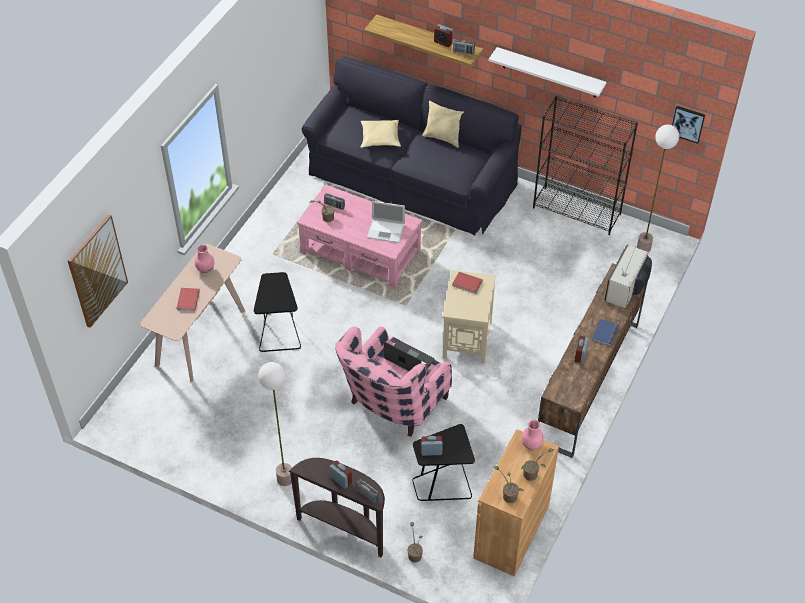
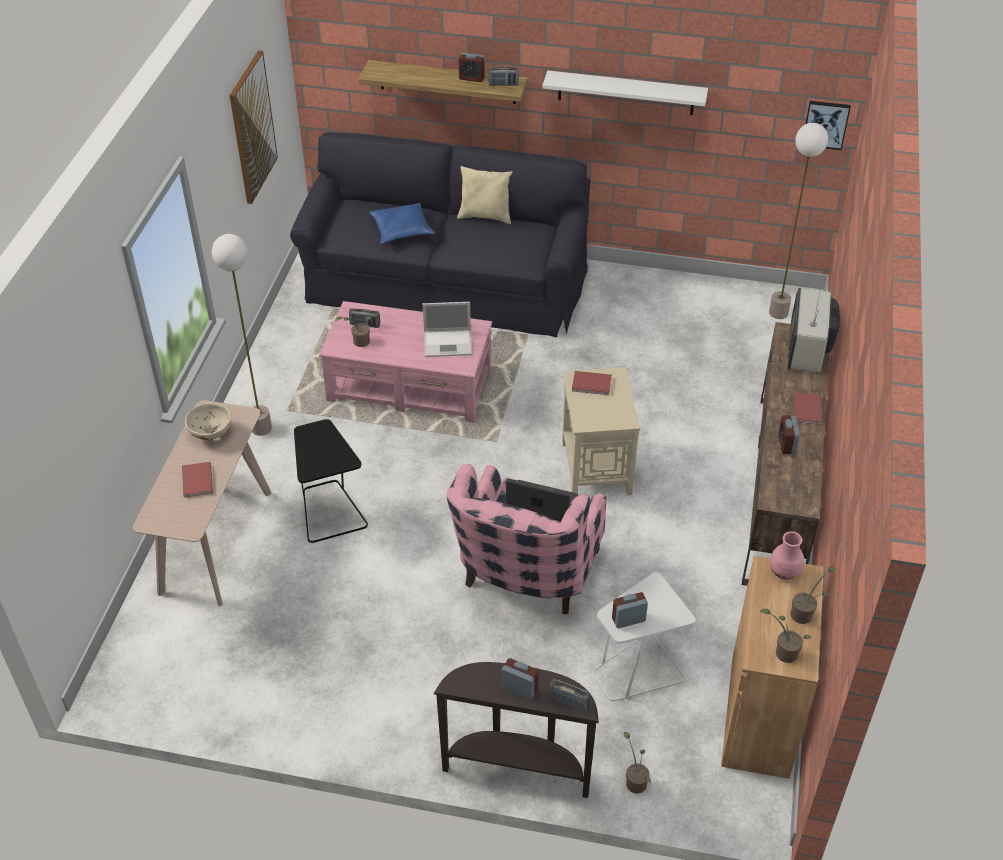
camera: 15 degrees left, 5 degrees down
picture [67,214,128,328] -> picture moved to [230,51,278,204]
pink vase [195,245,215,273] -> beige bowl [185,403,231,440]
floor lamp [258,362,292,486] -> floor lamp moved to [212,234,272,436]
beige pillow [361,120,401,148] -> blue pillow [370,203,436,244]
black side table [412,424,475,501] -> white side table [592,572,696,701]
black bookcase [533,96,638,235] -> none
blue book [592,319,618,346] -> red book [793,393,821,425]

